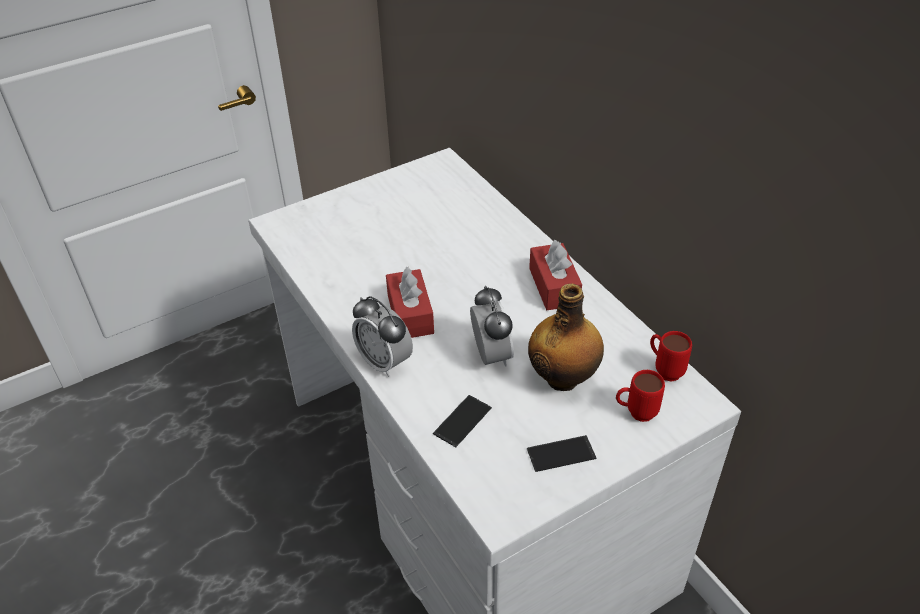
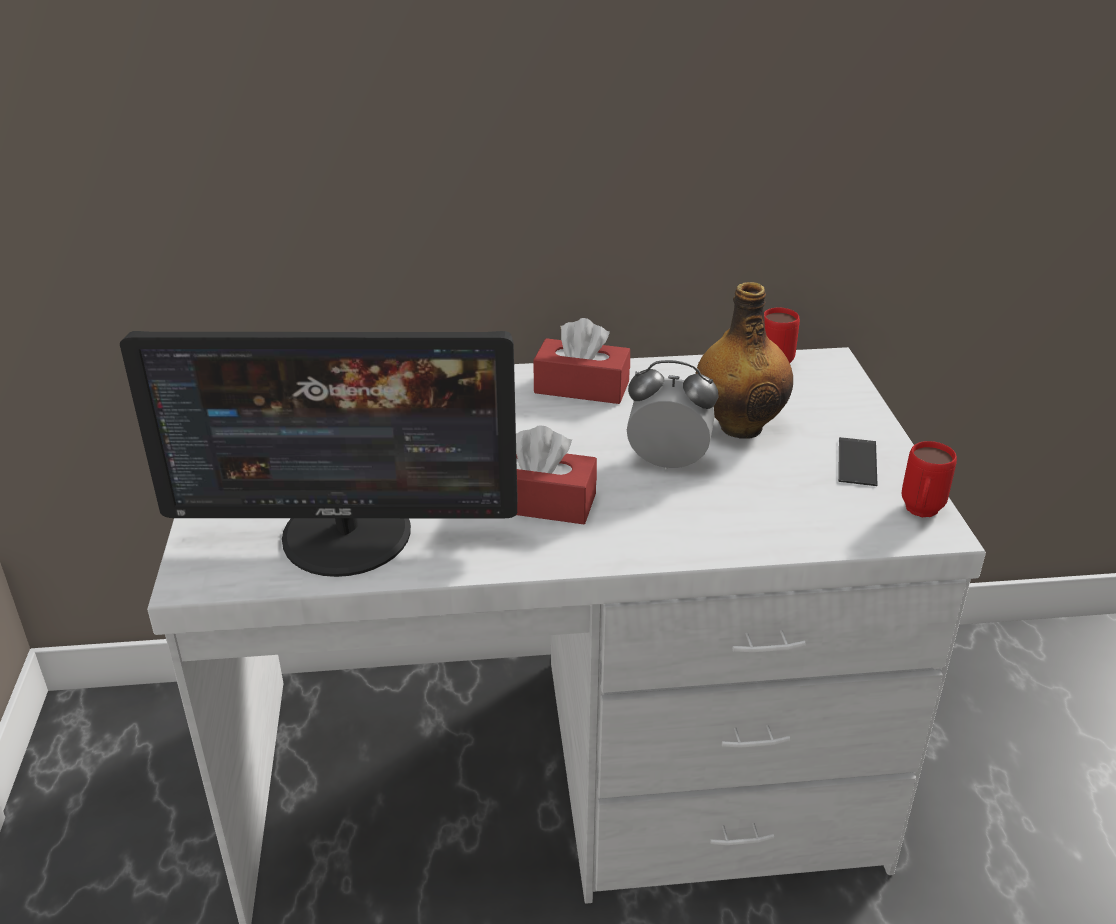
camera: 65 degrees left, 10 degrees down
alarm clock [352,296,413,377] -> none
phone [433,395,492,447] -> none
red mug [616,370,665,422] -> red mug moved to [902,441,957,517]
none -> monitor [120,331,518,577]

